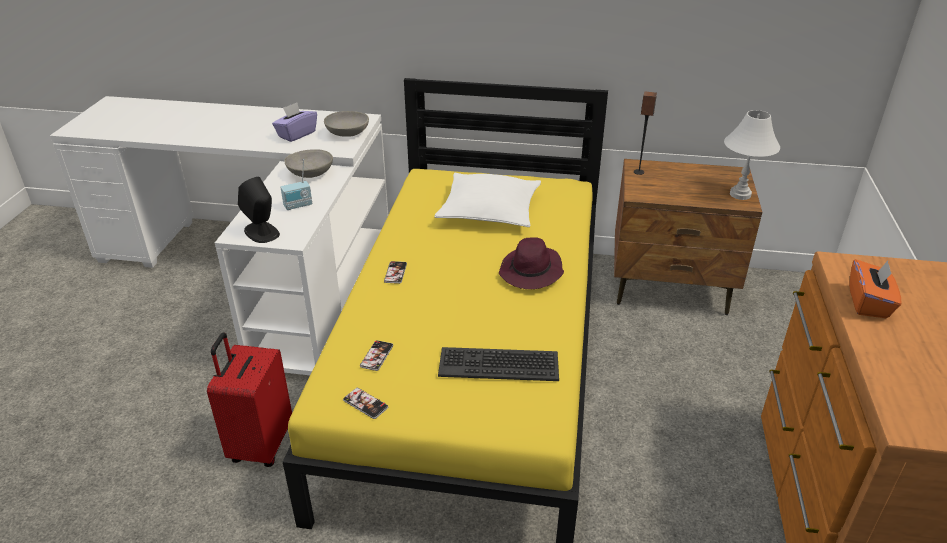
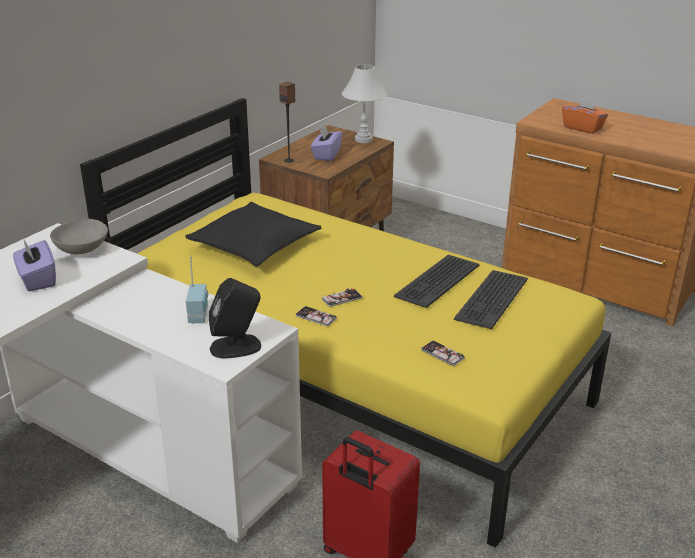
camera: 65 degrees left, 5 degrees down
grey bowl [284,149,333,178] -> none
phone [343,388,388,419] -> phone moved to [322,288,362,307]
white pillow [434,173,541,227] -> black pillow [185,202,321,267]
purple hat [499,237,564,289] -> none
none -> purple tissue box [311,125,342,161]
none -> keyboard [394,255,479,308]

